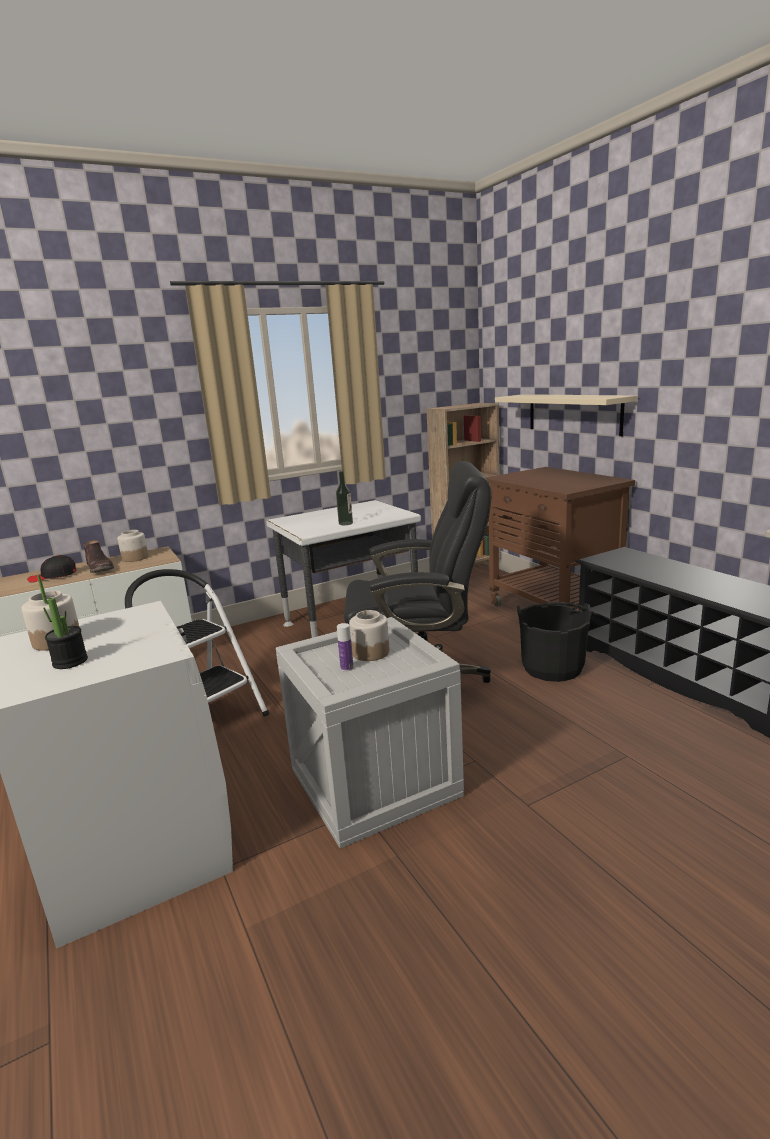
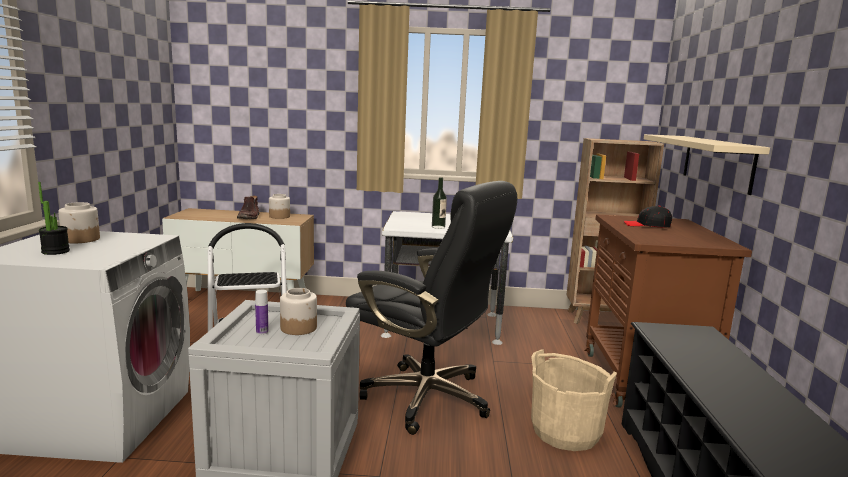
camera: 30 degrees right, 5 degrees down
black cap [27,555,76,583] -> black cap moved to [624,206,672,228]
black bucket [517,602,592,682] -> beige bucket [531,349,617,451]

